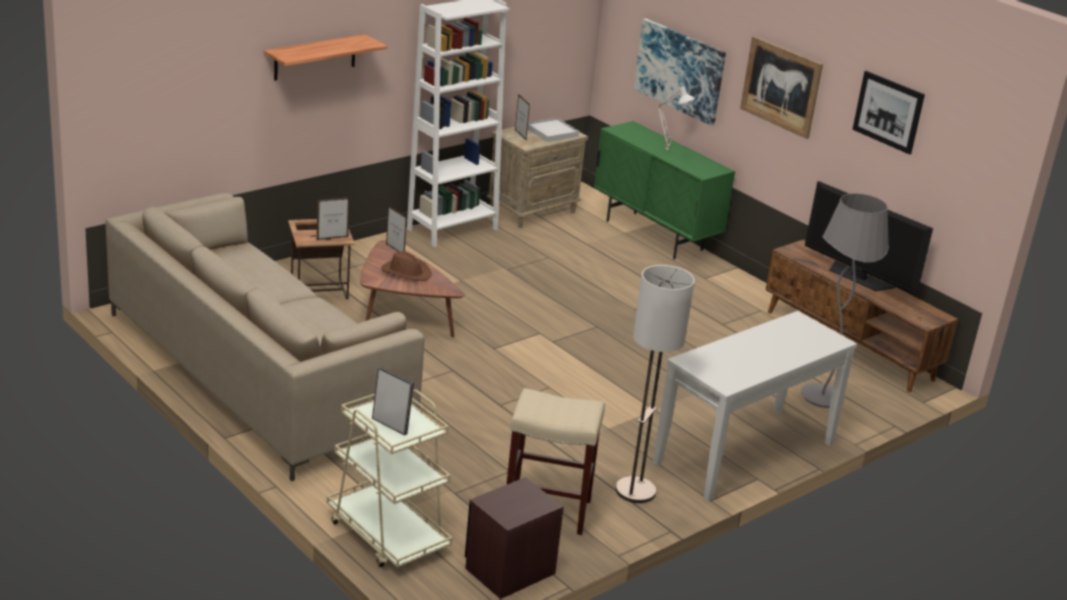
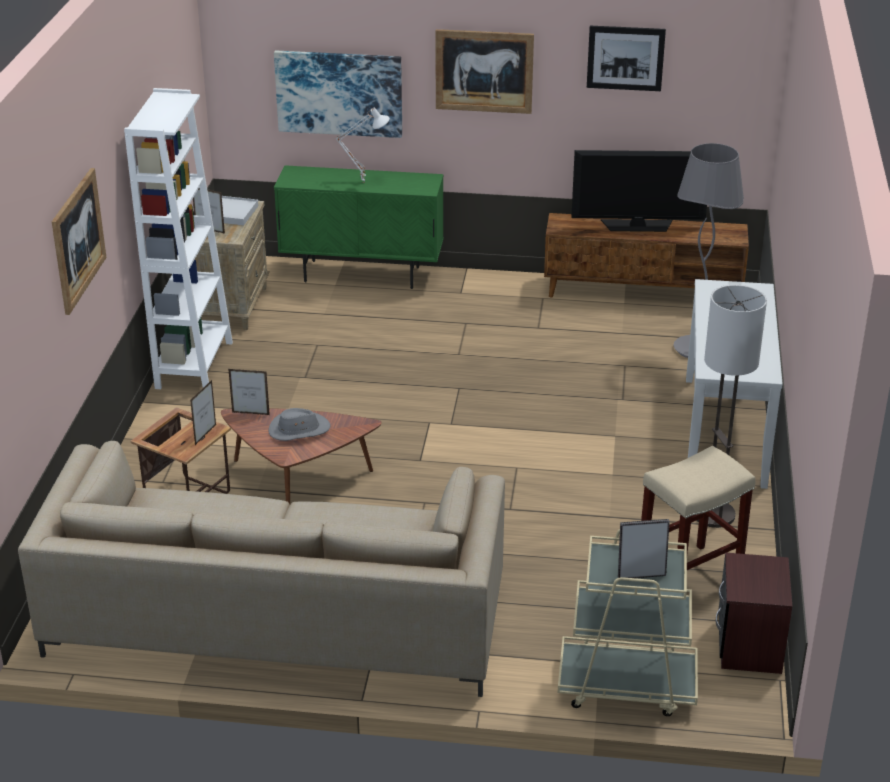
camera: 40 degrees left, 5 degrees up
shelf [264,34,387,80] -> picture [52,168,107,315]
brown hat [381,252,432,281] -> grey hat [269,408,330,441]

